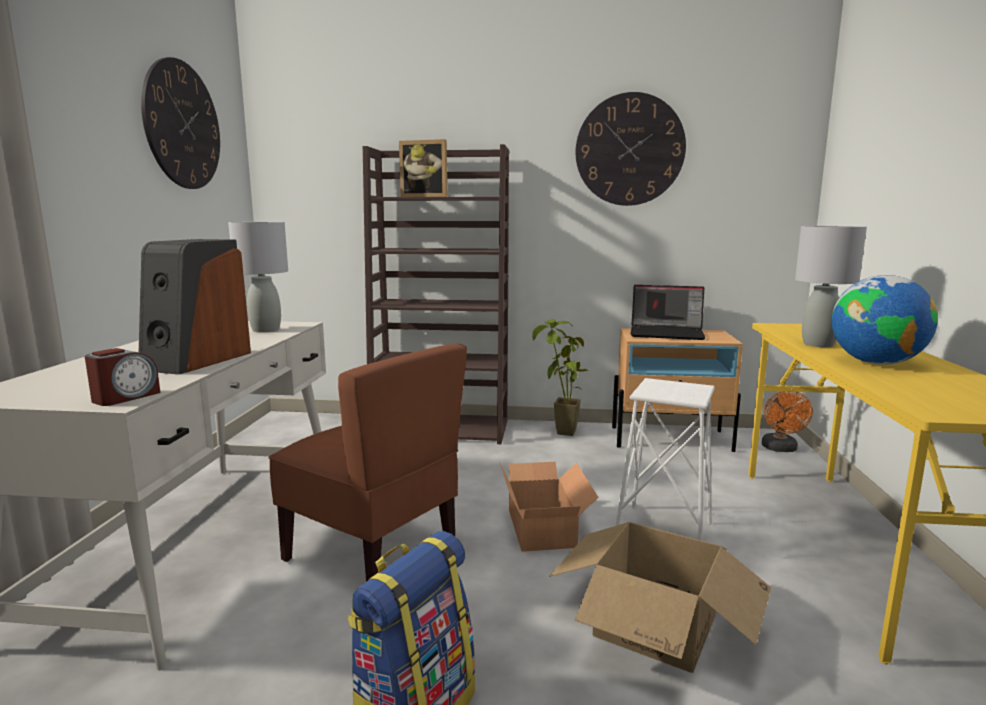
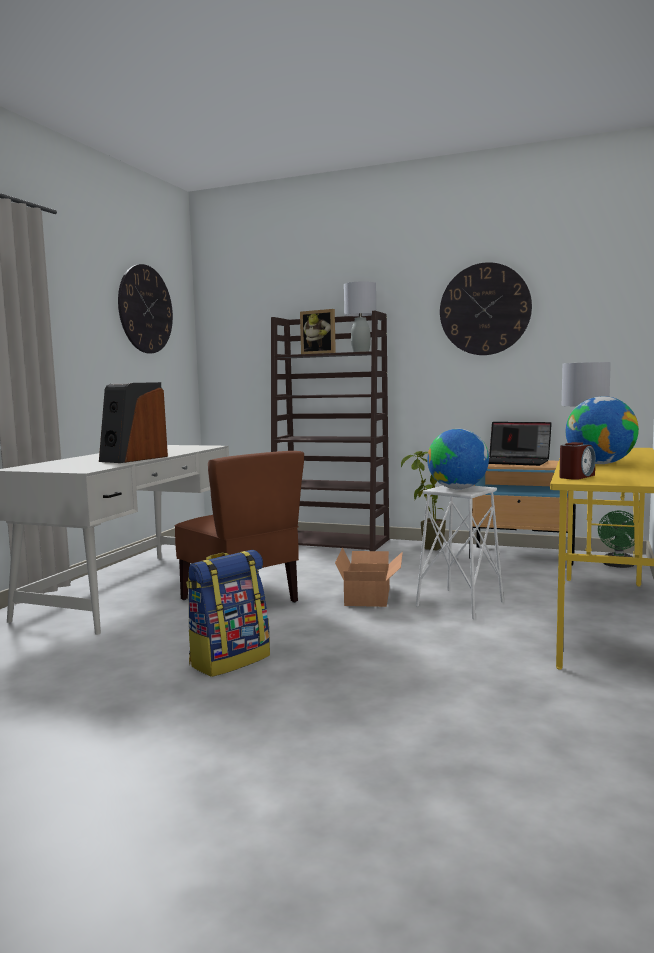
camera: 15 degrees right, 5 degrees down
alarm clock [85,348,160,406] -> alarm clock moved to [559,442,596,480]
grey table lamp [228,222,288,332] -> grey table lamp moved to [344,281,376,352]
cardboard box [549,522,771,673] -> none
orange fan [761,391,813,452] -> green fan [598,511,634,568]
none -> globe [427,429,489,489]

